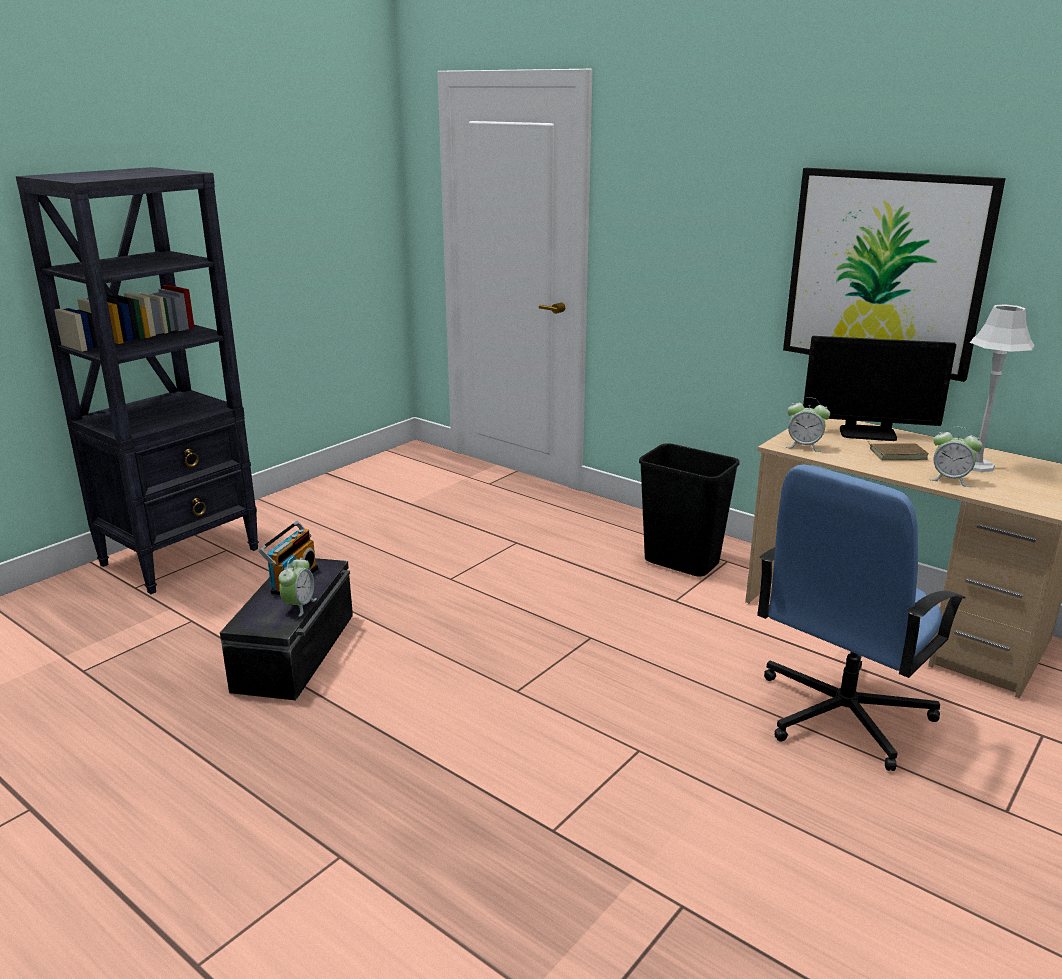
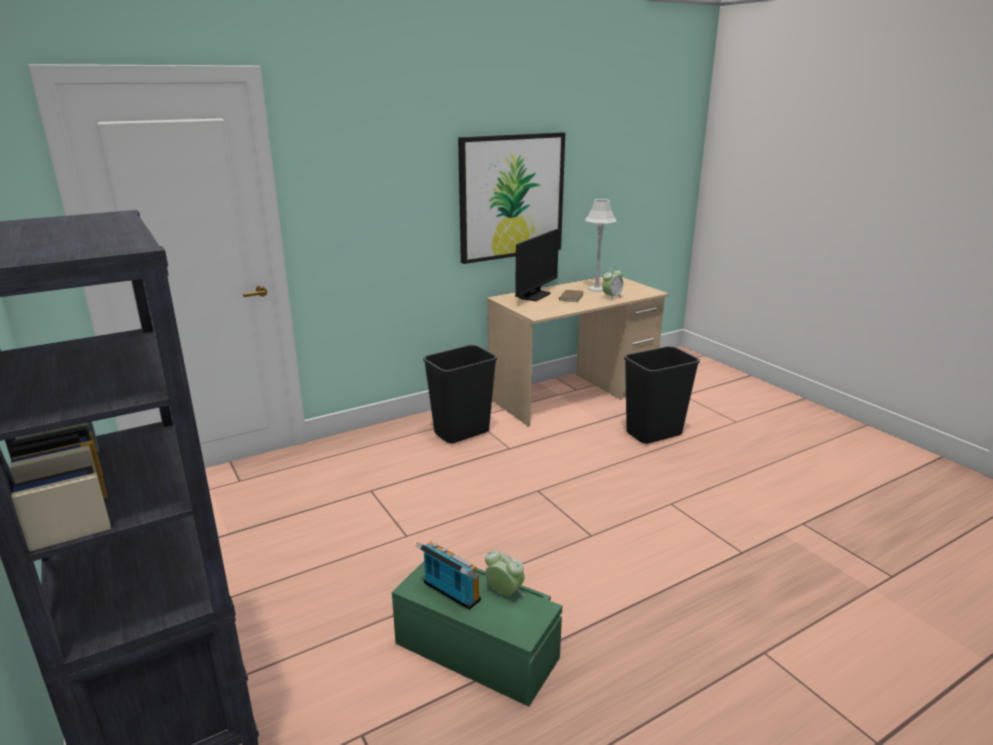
camera: 70 degrees left, 0 degrees up
black storage box [220,558,353,700] -> green storage box [392,561,562,707]
blue office chair [757,464,966,771] -> black trash can [624,346,700,444]
alarm clock [786,397,830,452] -> none

